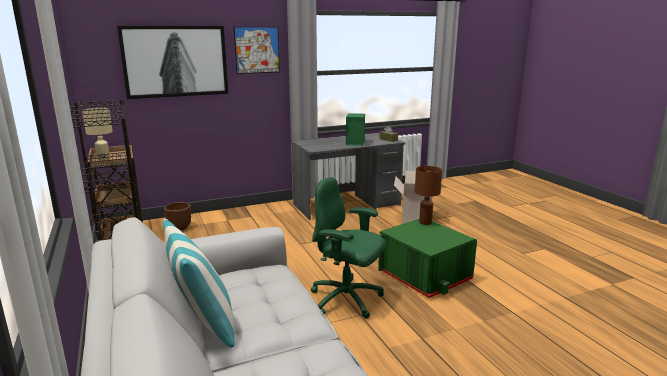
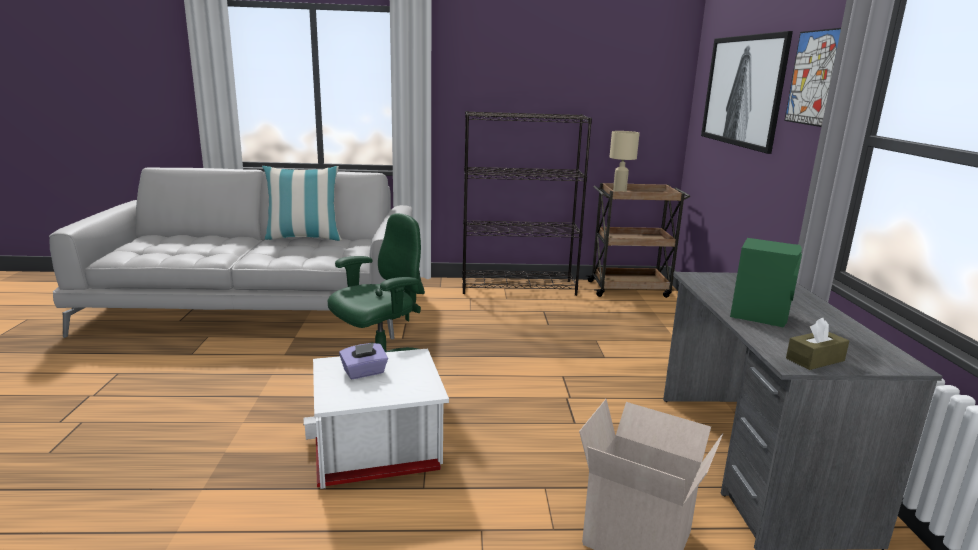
camera: 110 degrees right, 0 degrees up
brown planter [164,202,191,230] -> none
green storage box [378,219,477,298] -> white storage box [303,349,449,489]
brown table lamp [415,166,442,225] -> none
none -> purple tissue box [339,343,388,379]

